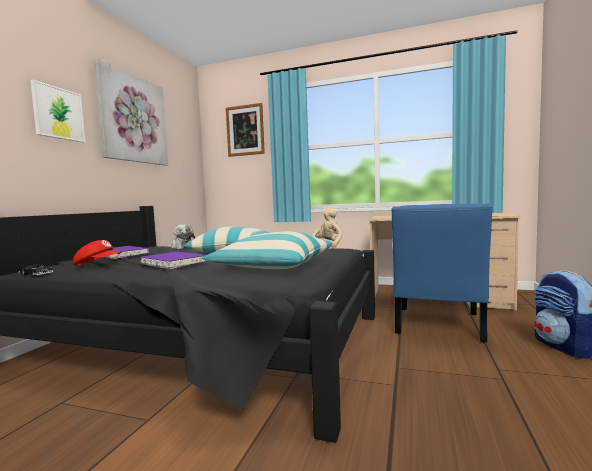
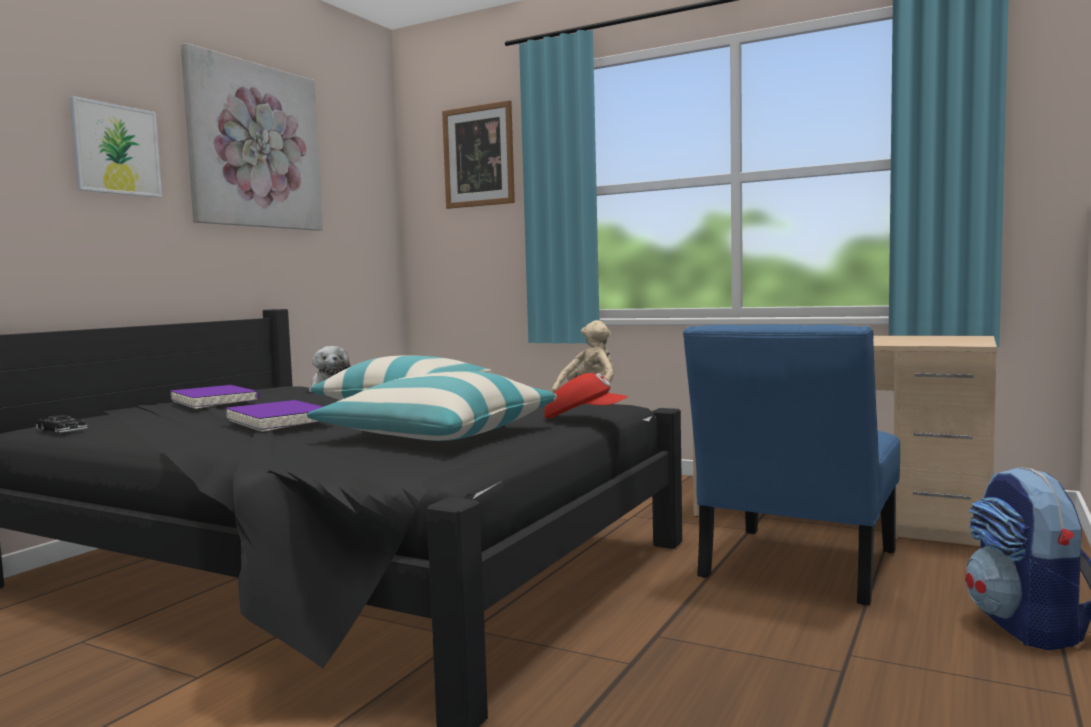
camera: 10 degrees right, 0 degrees up
red cap [73,240,122,266] -> red cap moved to [544,373,628,419]

